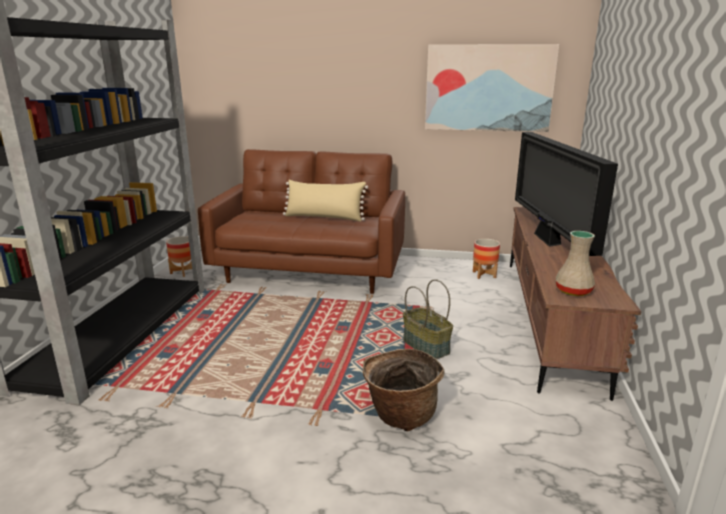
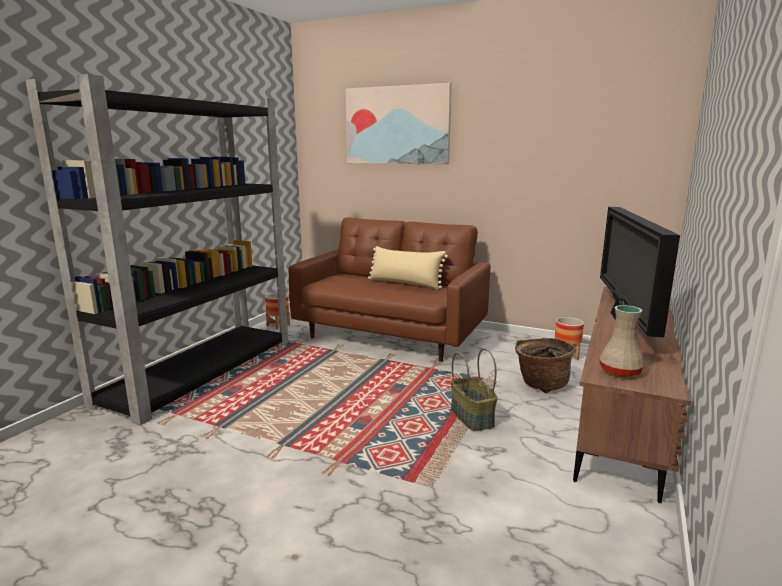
camera: 15 degrees right, 5 degrees down
basket [363,349,444,431] -> basket moved to [515,338,577,393]
picture [425,44,559,132] -> picture moved to [346,83,452,165]

